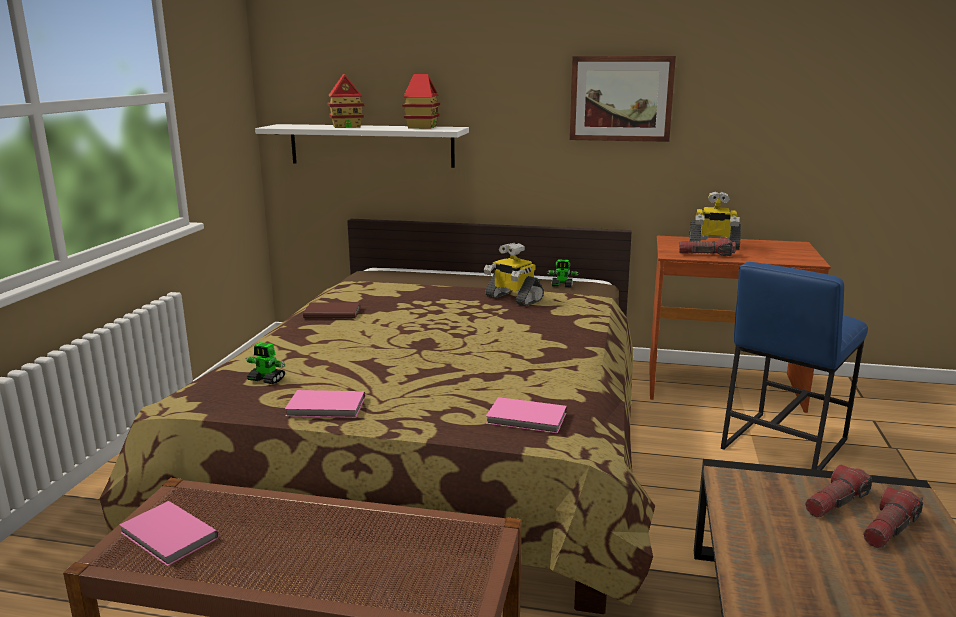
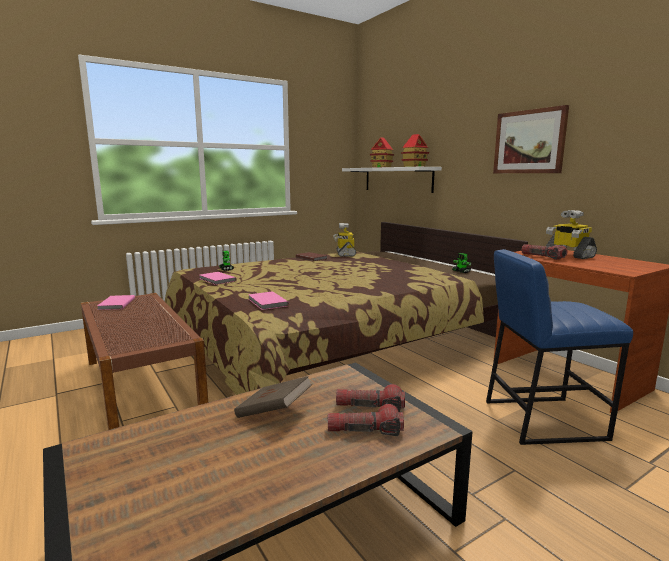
camera: 45 degrees right, 5 degrees down
toy robot [484,243,544,306] -> toy robot moved to [333,223,356,257]
none -> brown book [234,376,312,418]

